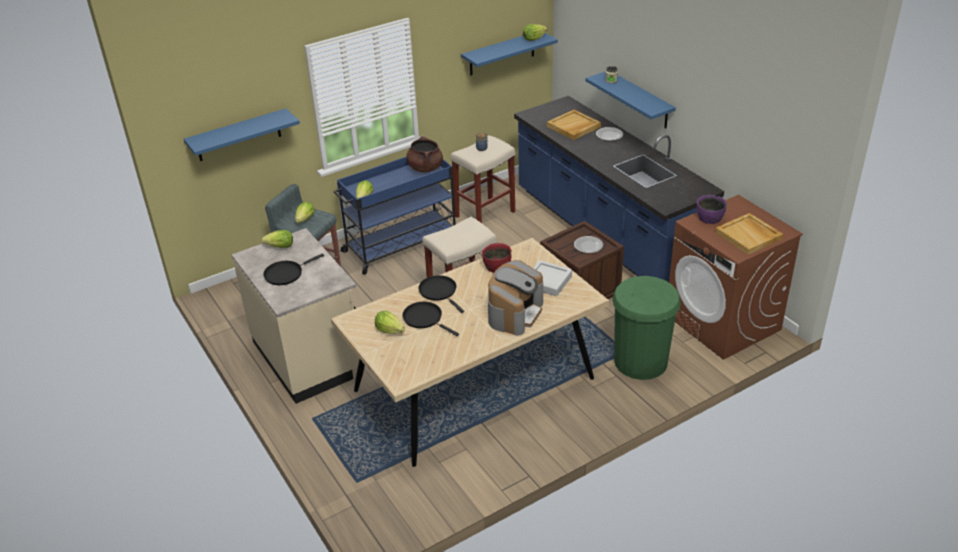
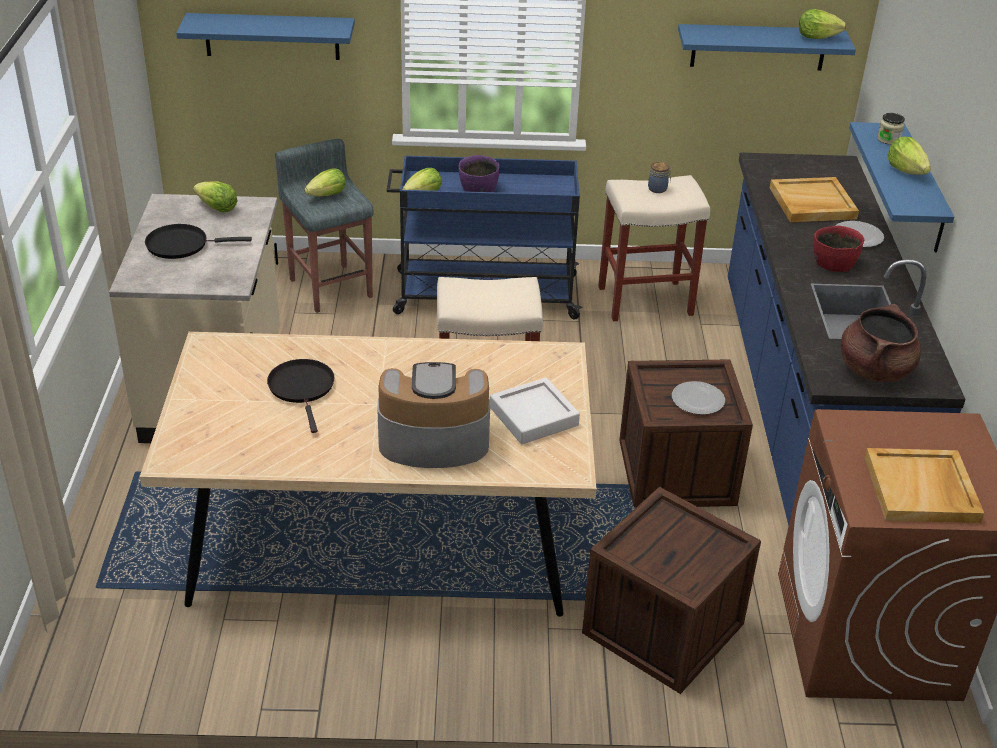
camera: 30 degrees right, 0 degrees up
lettuce [375,311,405,334] -> lettuce moved to [887,137,931,175]
brown cooking pot [406,136,443,172] -> brown cooking pot moved to [841,304,921,382]
black frying pan [419,275,464,313] -> none
red bowl [482,243,511,273] -> red bowl moved to [813,225,864,272]
coffee machine [488,260,543,336] -> coffee machine turned 150 degrees counterclockwise [377,362,490,468]
green trash can [612,276,681,380] -> crate [582,487,761,694]
purple bowl [697,195,727,224] -> purple bowl moved to [459,155,500,192]

